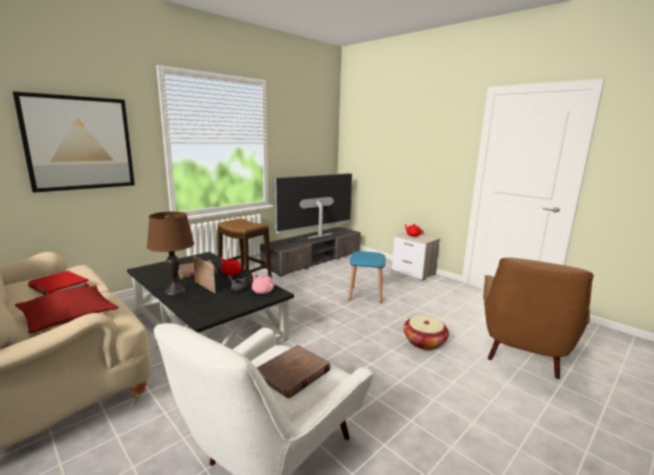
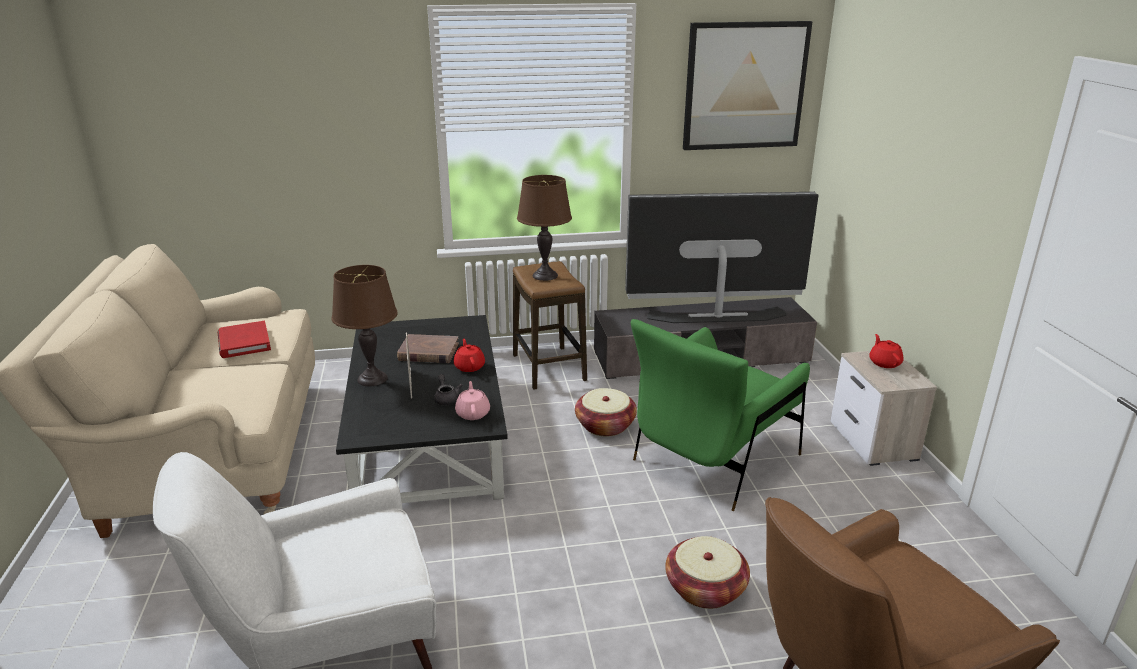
camera: 35 degrees right, 10 degrees up
picture [13,91,135,193] -> picture moved to [683,21,813,150]
red pillow [15,285,118,333] -> none
brown book [257,345,331,398] -> none
blue stool [348,251,386,303] -> green armchair [631,319,810,511]
none -> brown table lamp [517,175,572,281]
none -> basket [575,388,637,436]

